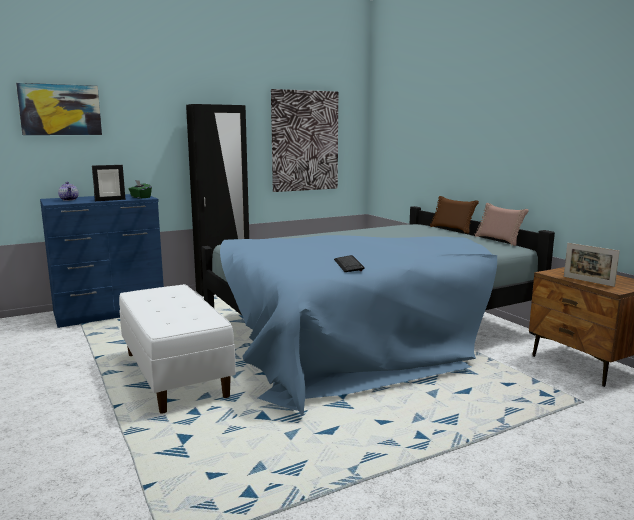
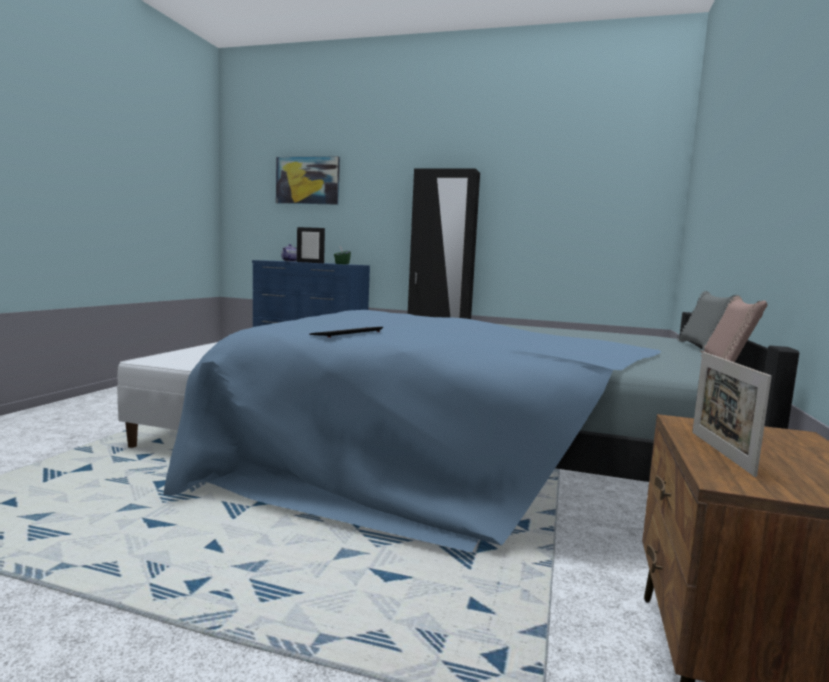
camera: 45 degrees right, 5 degrees down
picture [271,89,338,192] -> none
brown pillow [430,196,479,233] -> grey pillow [677,291,739,352]

